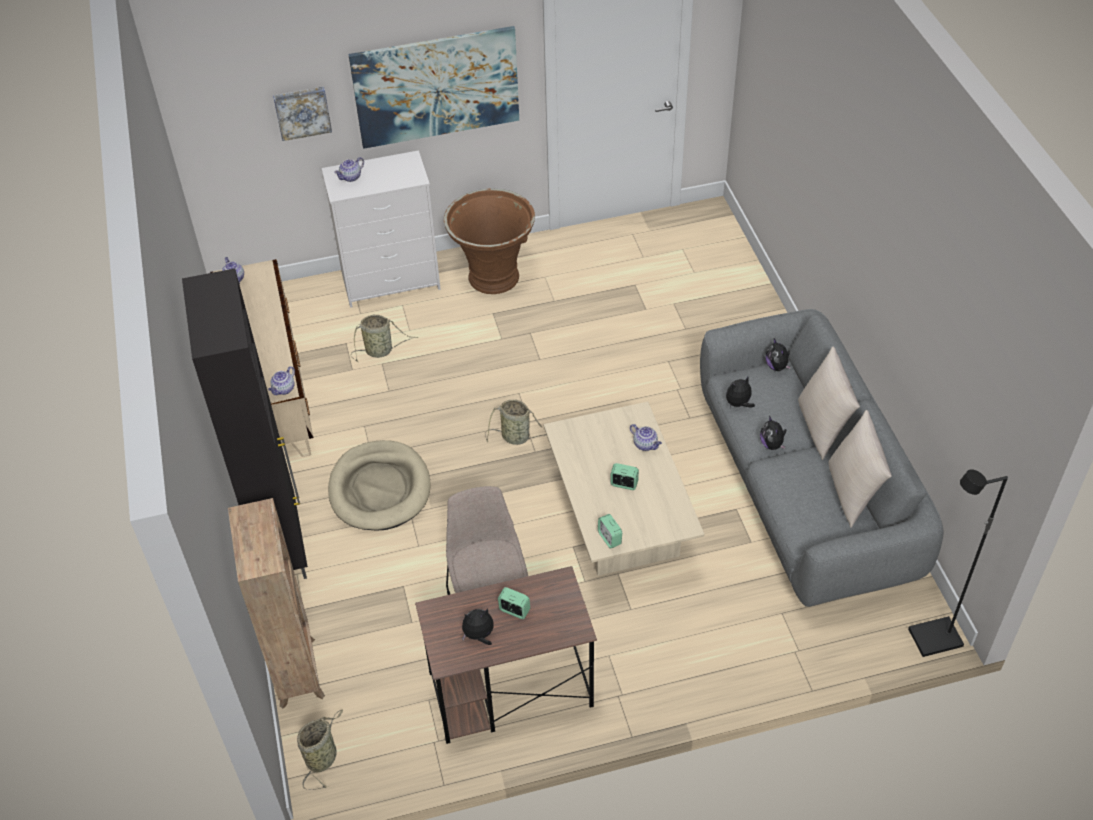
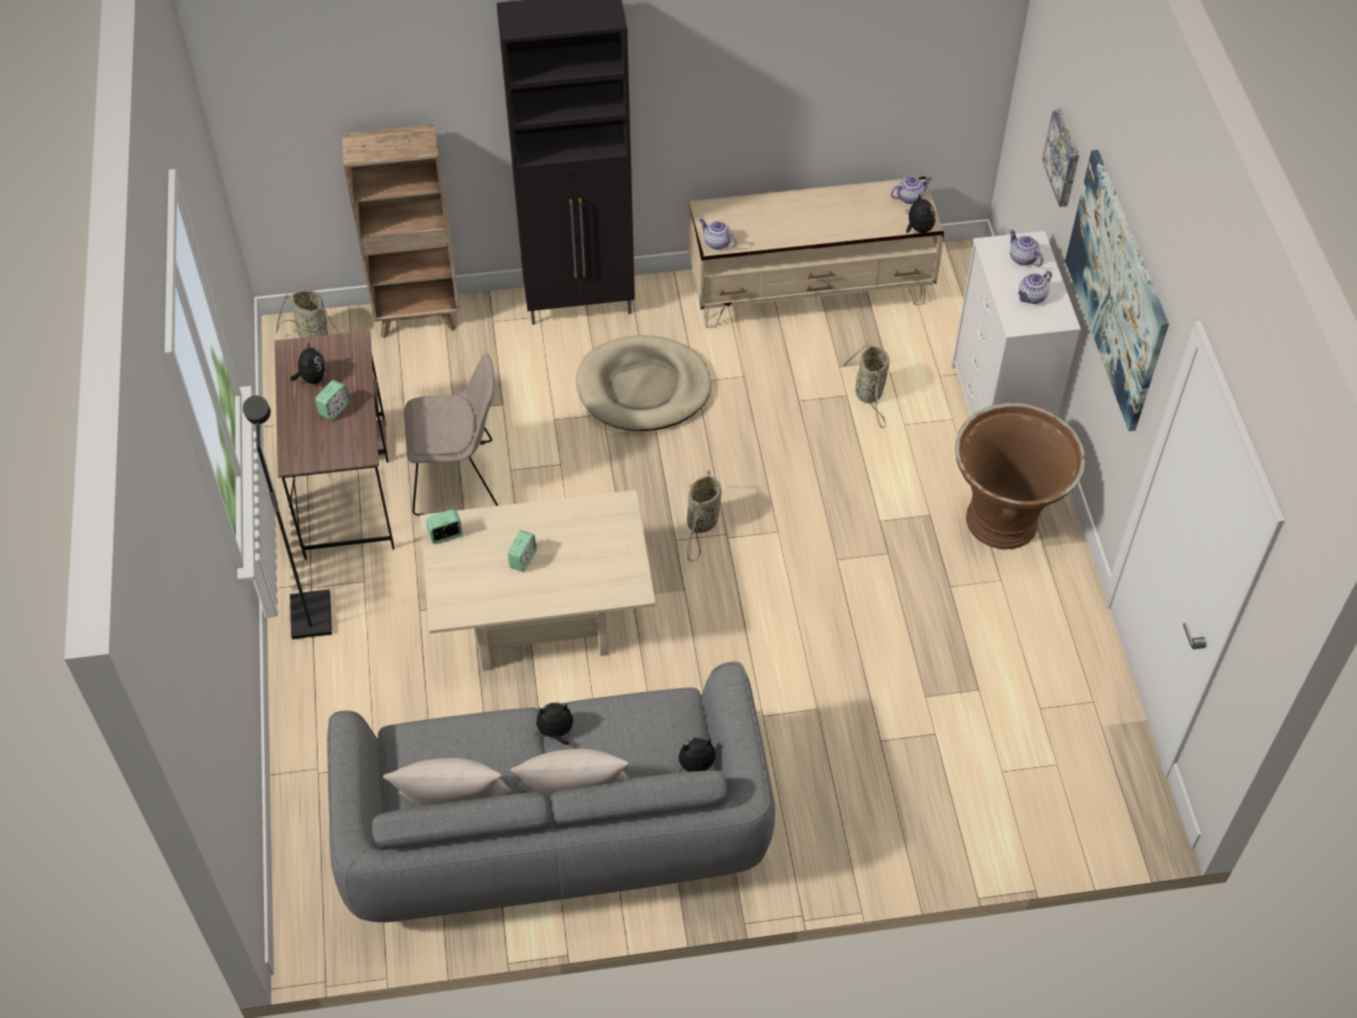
camera: 95 degrees right, 5 degrees up
teapot [630,424,662,451] -> teapot moved to [1018,271,1052,304]
plush toy [726,377,755,407] -> plush toy moved to [905,194,935,233]
black floor lamp [908,469,1008,657] -> black floor lamp moved to [243,396,332,639]

